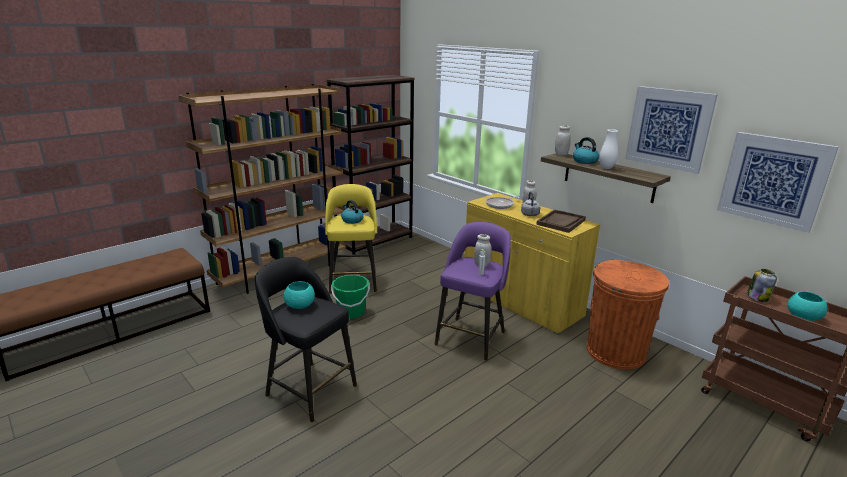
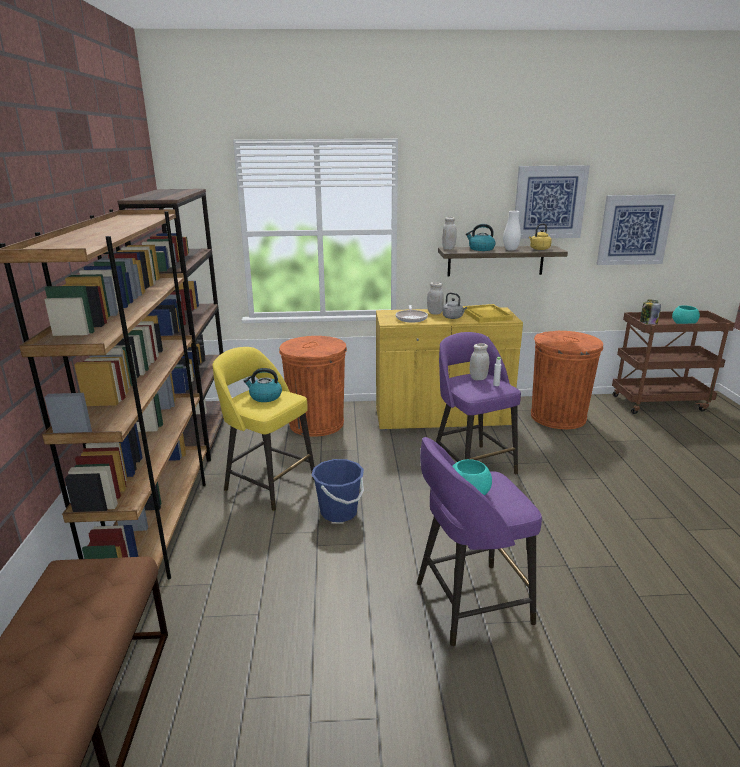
camera: 50 degrees left, 0 degrees up
black stool [255,257,357,422] -> purple stool [417,437,542,646]
green bucket [331,275,370,319] -> blue bucket [312,459,364,522]
brown tray [536,209,586,233] -> yellow tray [463,304,513,323]
none -> orange trash can [279,336,347,437]
none -> yellow kettle [529,223,552,250]

